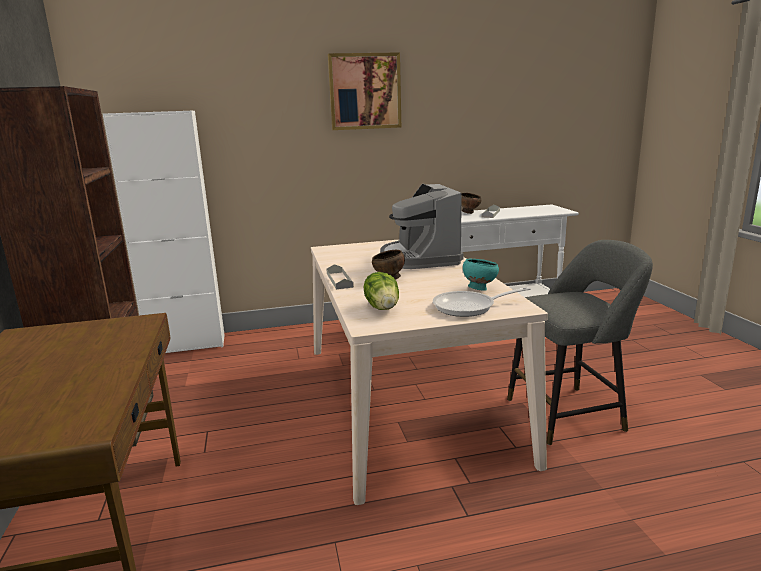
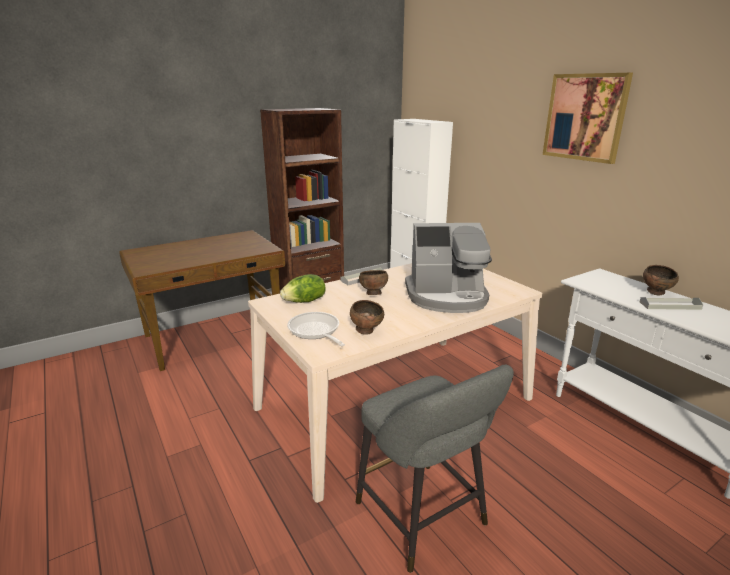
camera: 70 degrees right, 5 degrees up
coffee machine [380,184,463,269] -> coffee machine turned 150 degrees counterclockwise [405,223,492,313]
turquoise bowl [463,258,499,291] -> brown bowl [350,300,384,335]

